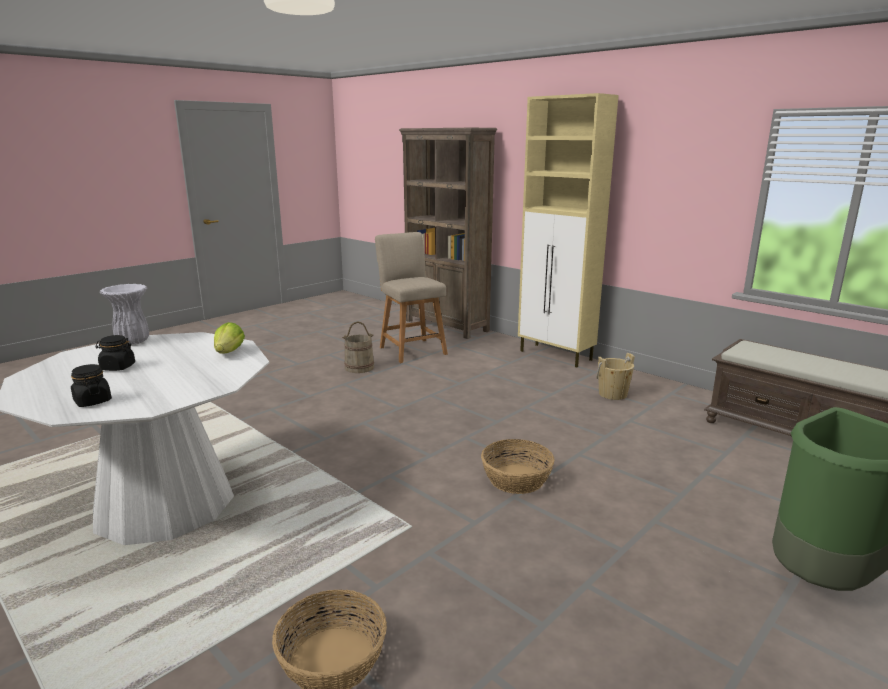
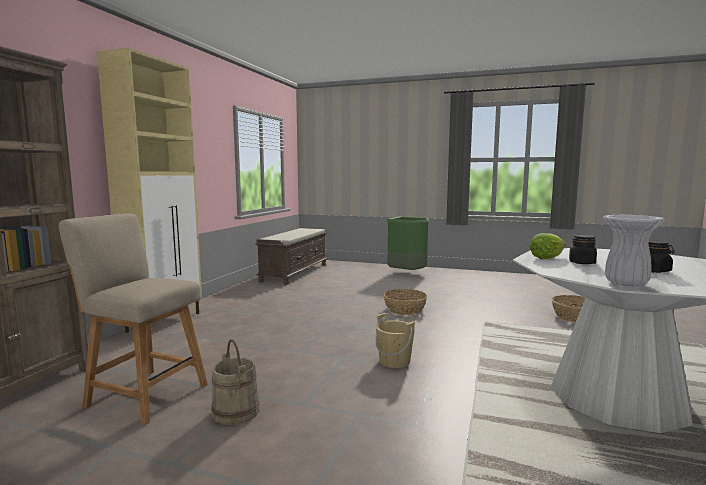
camera: 115 degrees left, 10 degrees down
black jar [71,364,112,407] -> black jar moved to [569,235,597,264]
beige chair [375,232,448,363] -> beige chair turned 75 degrees clockwise [59,213,208,425]
beige bucket [596,353,635,400] -> beige bucket moved to [375,313,415,368]

